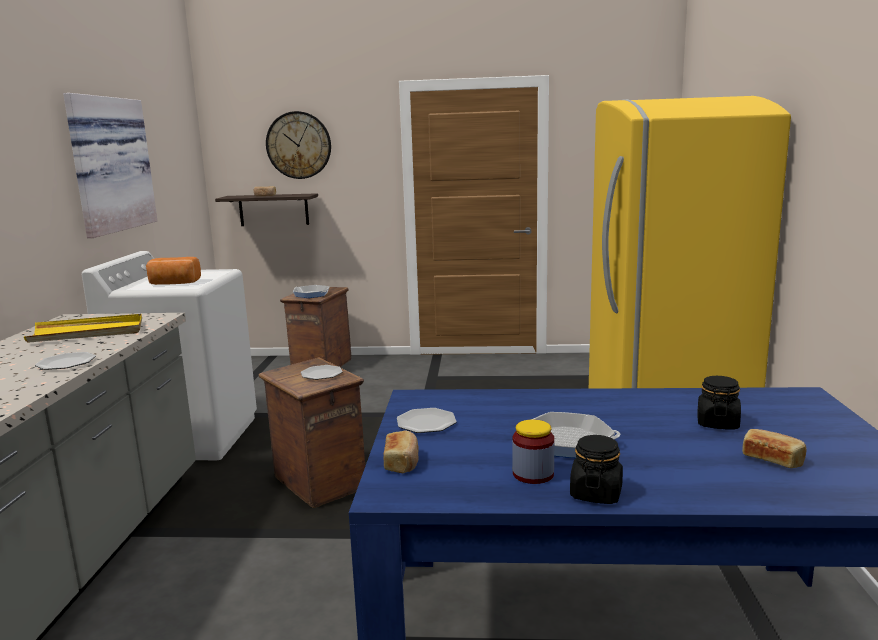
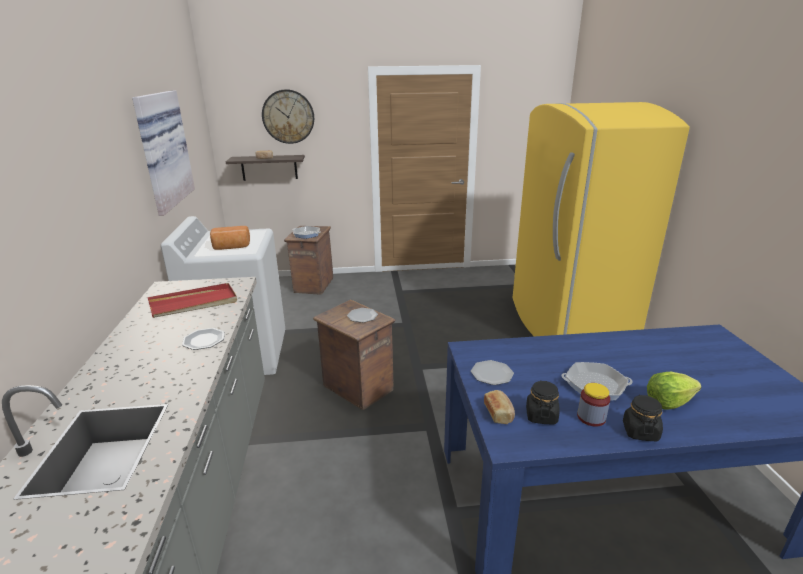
camera: 10 degrees left, 10 degrees up
yellow tray [24,314,142,343] -> red tray [148,283,237,318]
black jar [697,376,741,430] -> black jar moved to [526,381,560,425]
bread [742,429,807,468] -> none
none -> lettuce [647,372,701,410]

